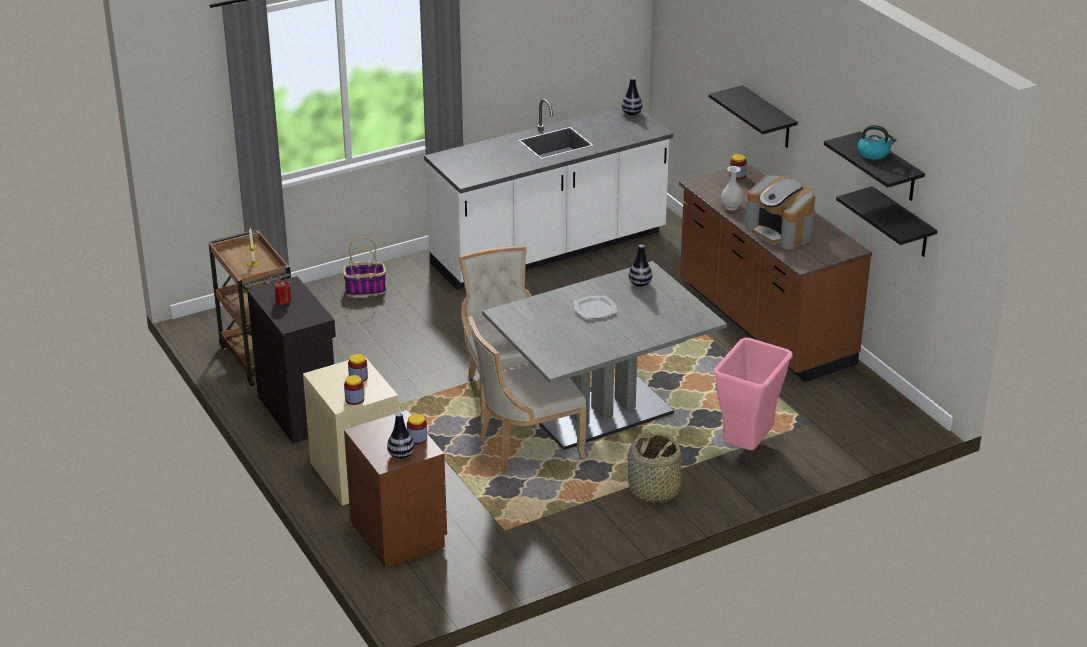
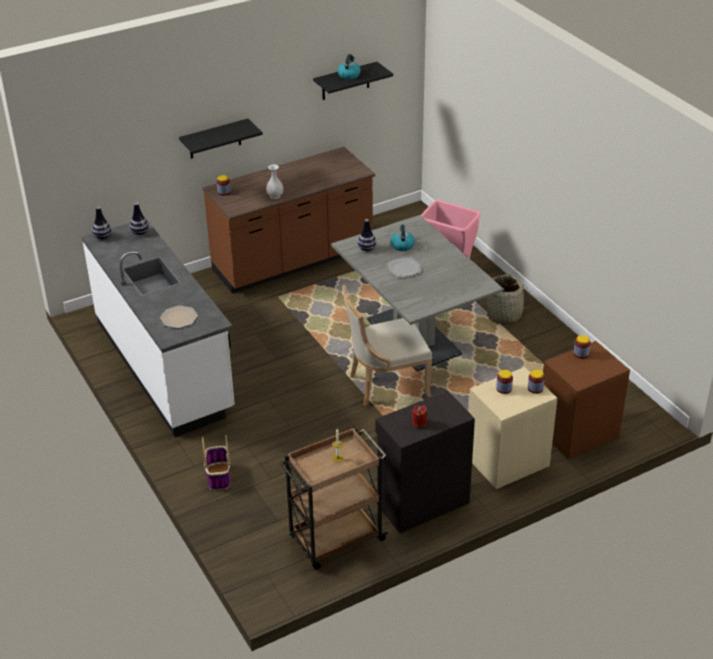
camera: 90 degrees left, 5 degrees up
vase [387,412,415,459] -> vase moved to [130,203,149,235]
beige chair [468,316,586,473] -> none
coffee machine [745,175,815,250] -> none
black shelf [836,186,938,257] -> none
none -> plate [160,305,198,328]
none -> kettle [390,225,415,251]

